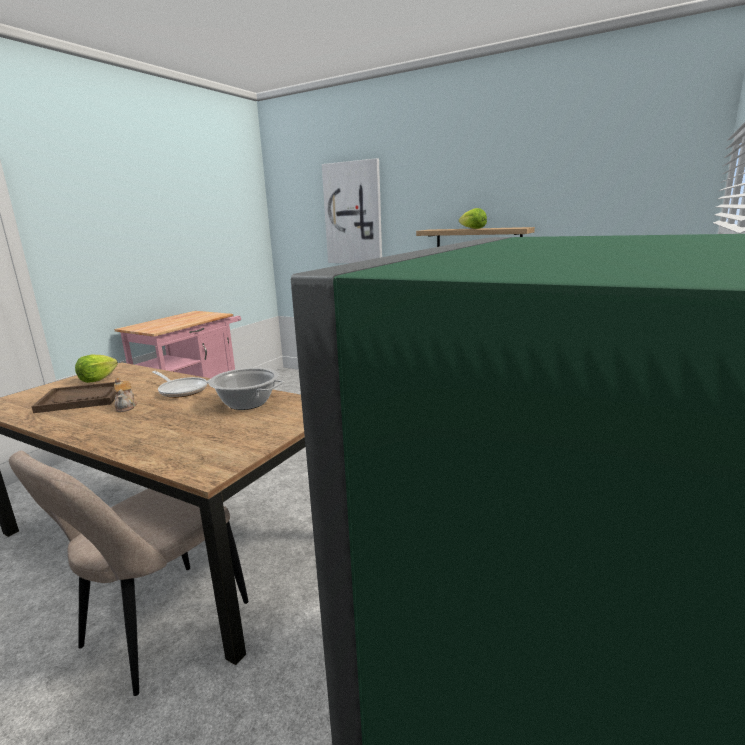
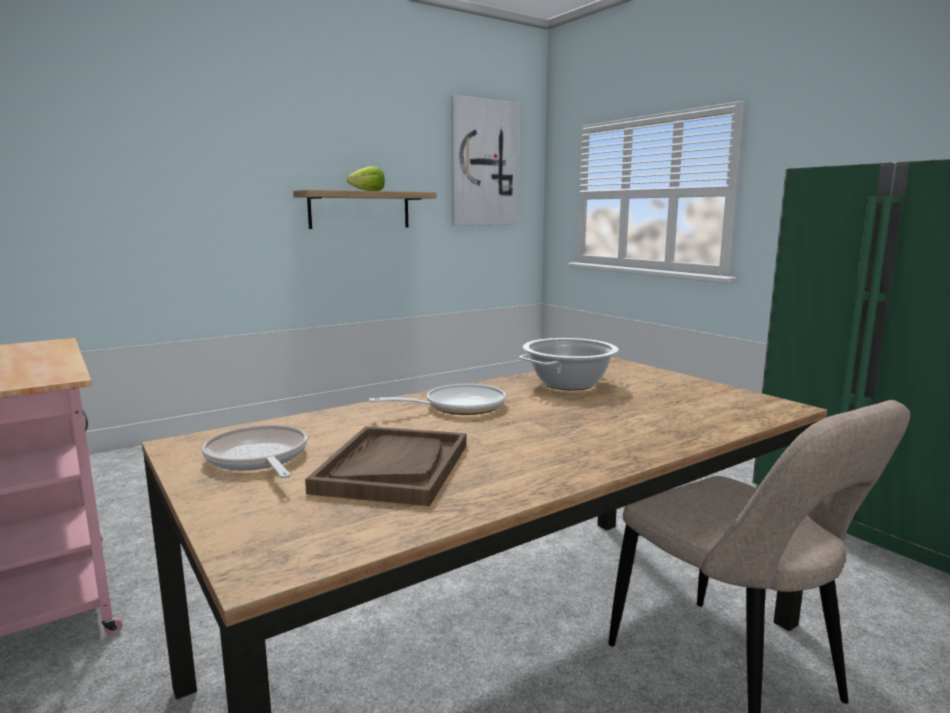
camera: 65 degrees left, 5 degrees down
lettuce [75,355,118,383] -> frying pan [202,425,307,478]
teapot [114,378,137,412] -> none
picture [322,158,382,263] -> picture moved to [451,95,520,226]

